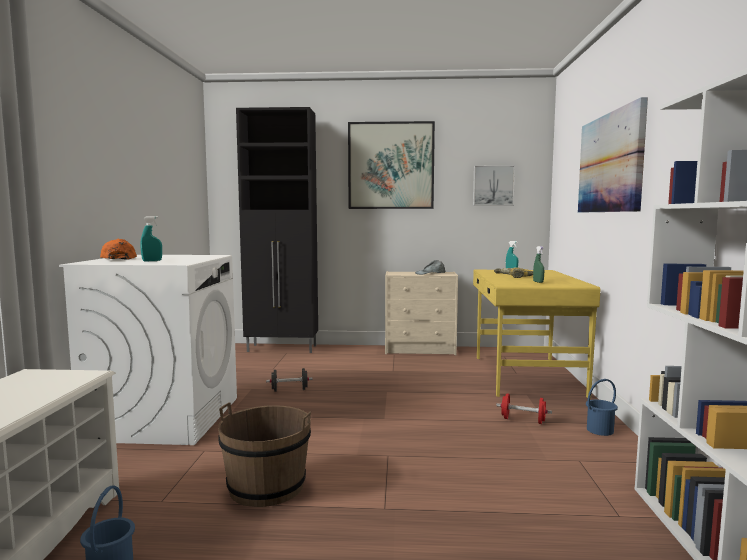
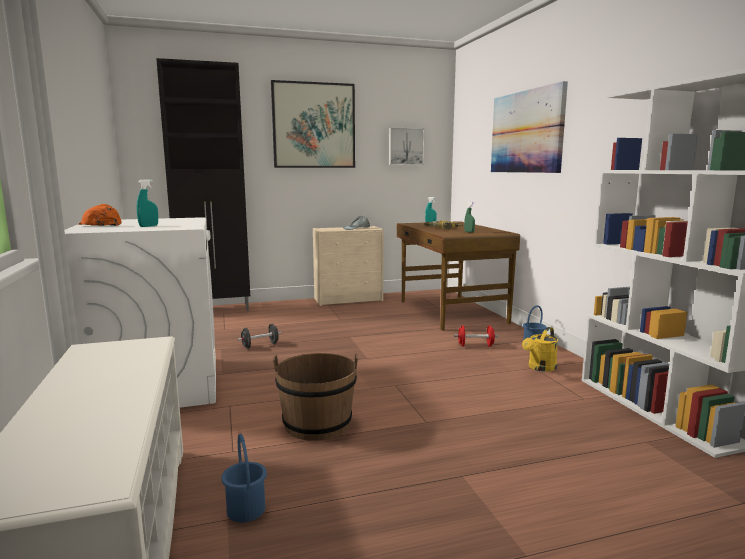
camera: 20 degrees left, 5 degrees up
yellow desk [473,270,600,399] -> brown desk [397,221,520,331]
none -> yellow watering can [522,327,558,372]

